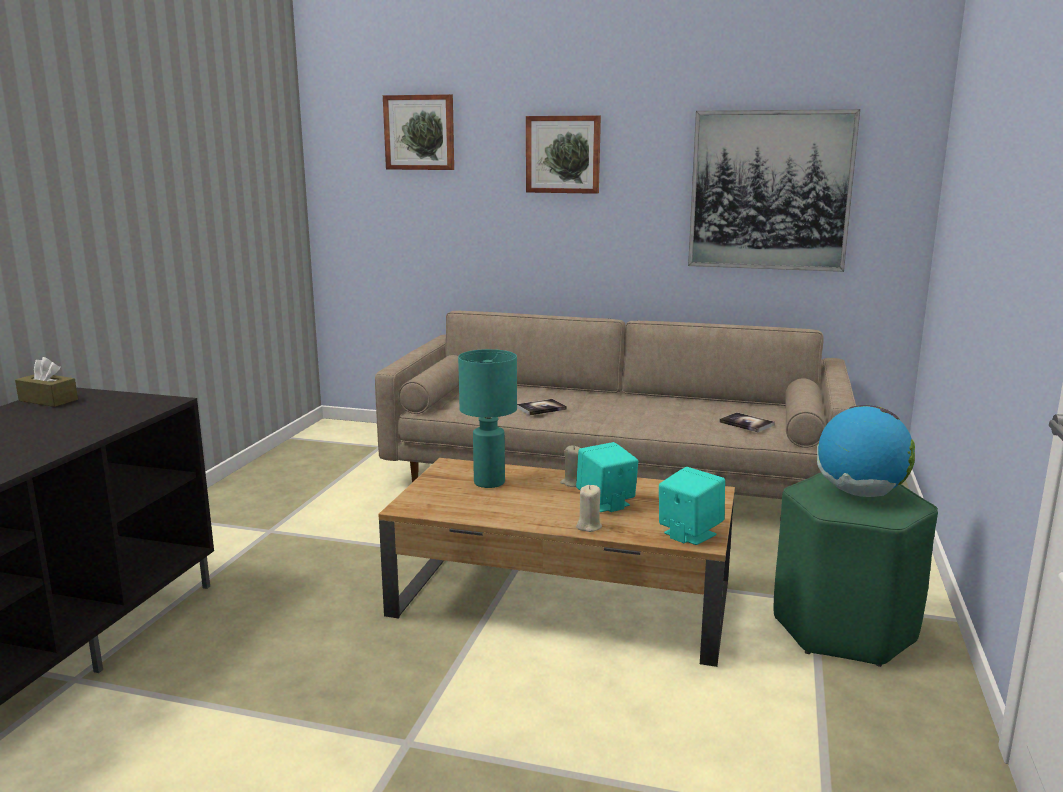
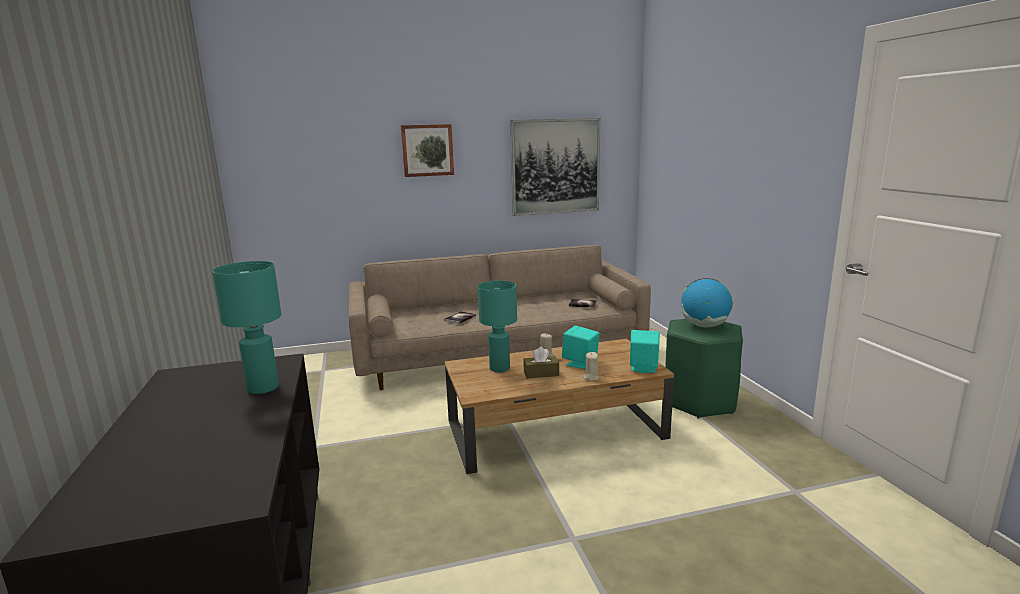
camera: 30 degrees left, 0 degrees up
brown tissue box [15,357,78,407] -> brown tissue box moved to [523,347,559,378]
picture [383,94,454,170] -> none
none -> turquoise table lamp [212,261,281,394]

